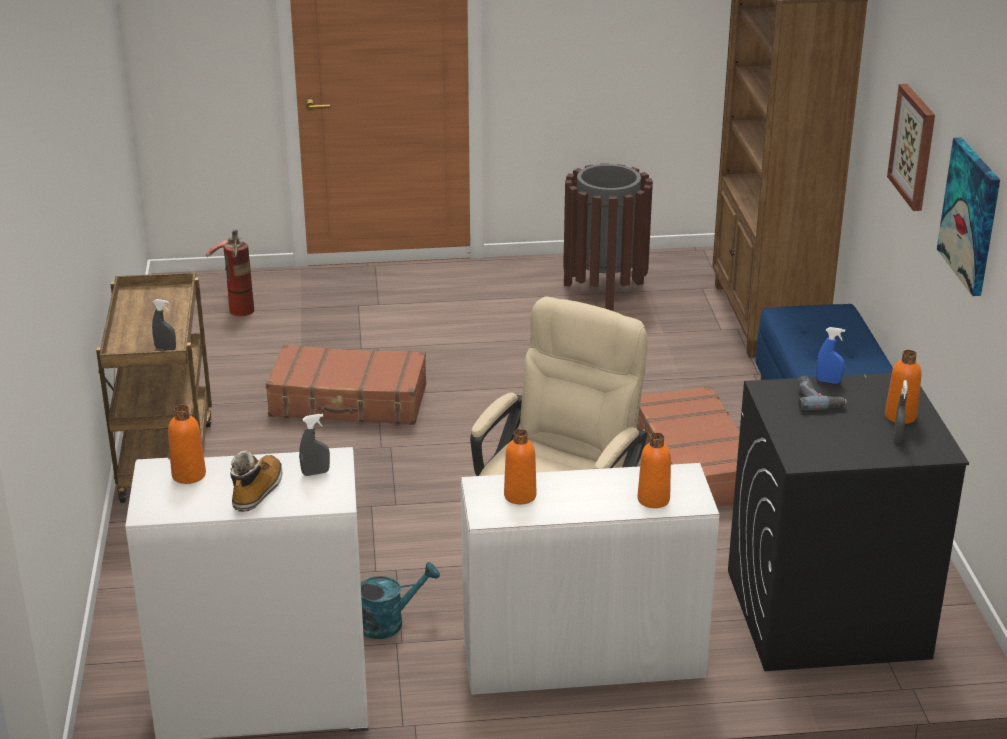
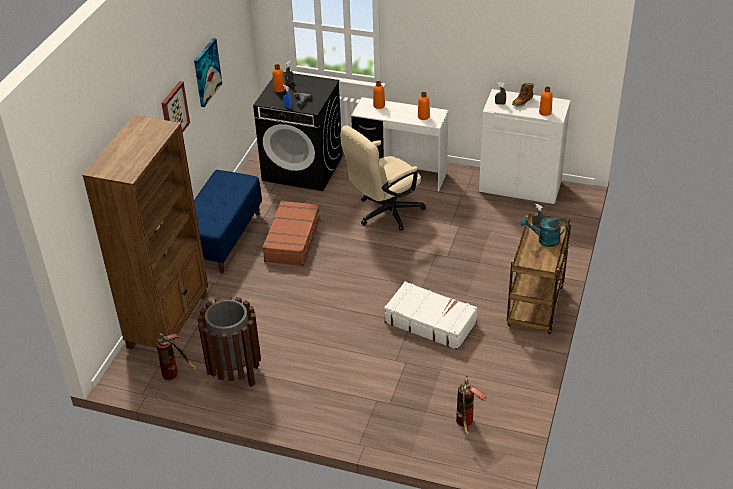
camera: 155 degrees left, 10 degrees up
brown suitcase [266,344,426,425] -> white suitcase [384,281,477,350]
turquoise watering can [361,562,440,639] -> turquoise watering can moved to [521,217,567,247]
none -> fire extinguisher [156,332,197,380]

